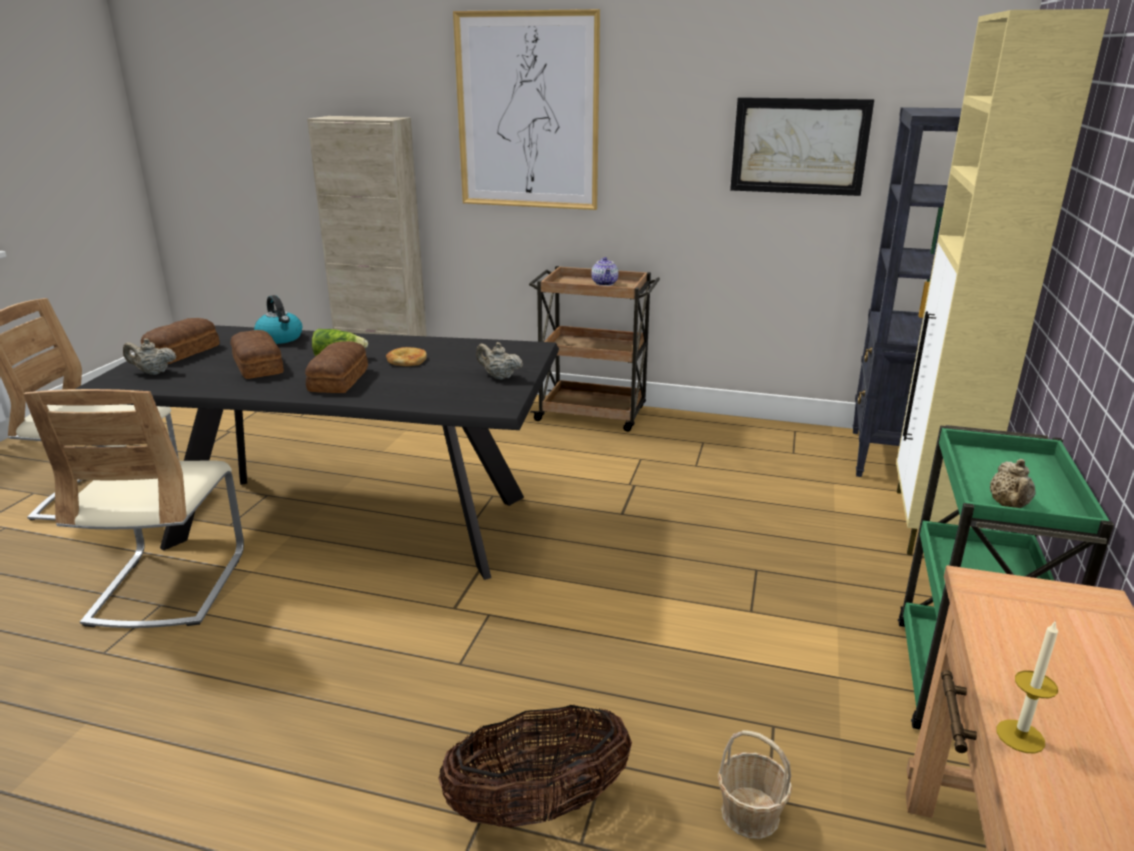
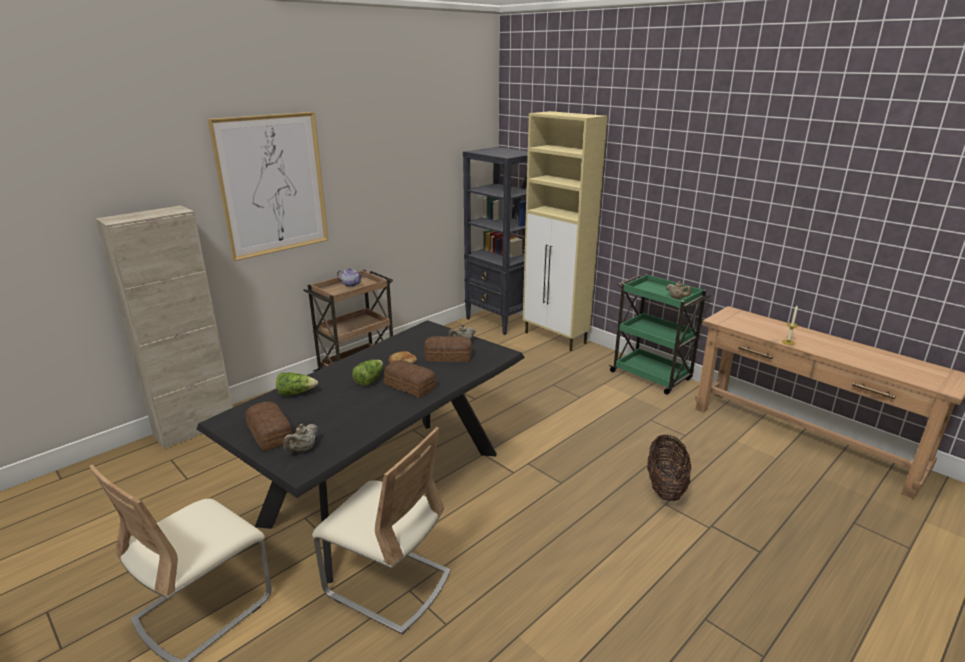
camera: 60 degrees left, 0 degrees up
bread [231,330,284,379] -> bread moved to [424,336,472,362]
kettle [254,295,302,344] -> lettuce [276,373,318,396]
basket [718,730,792,839] -> none
picture [730,97,874,196] -> none

